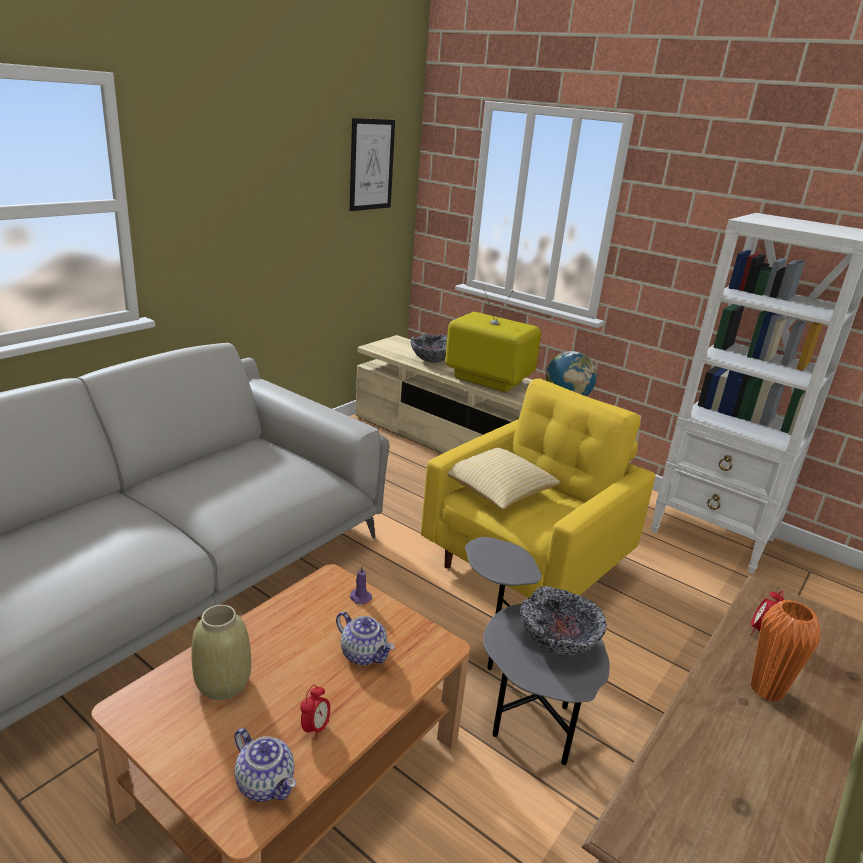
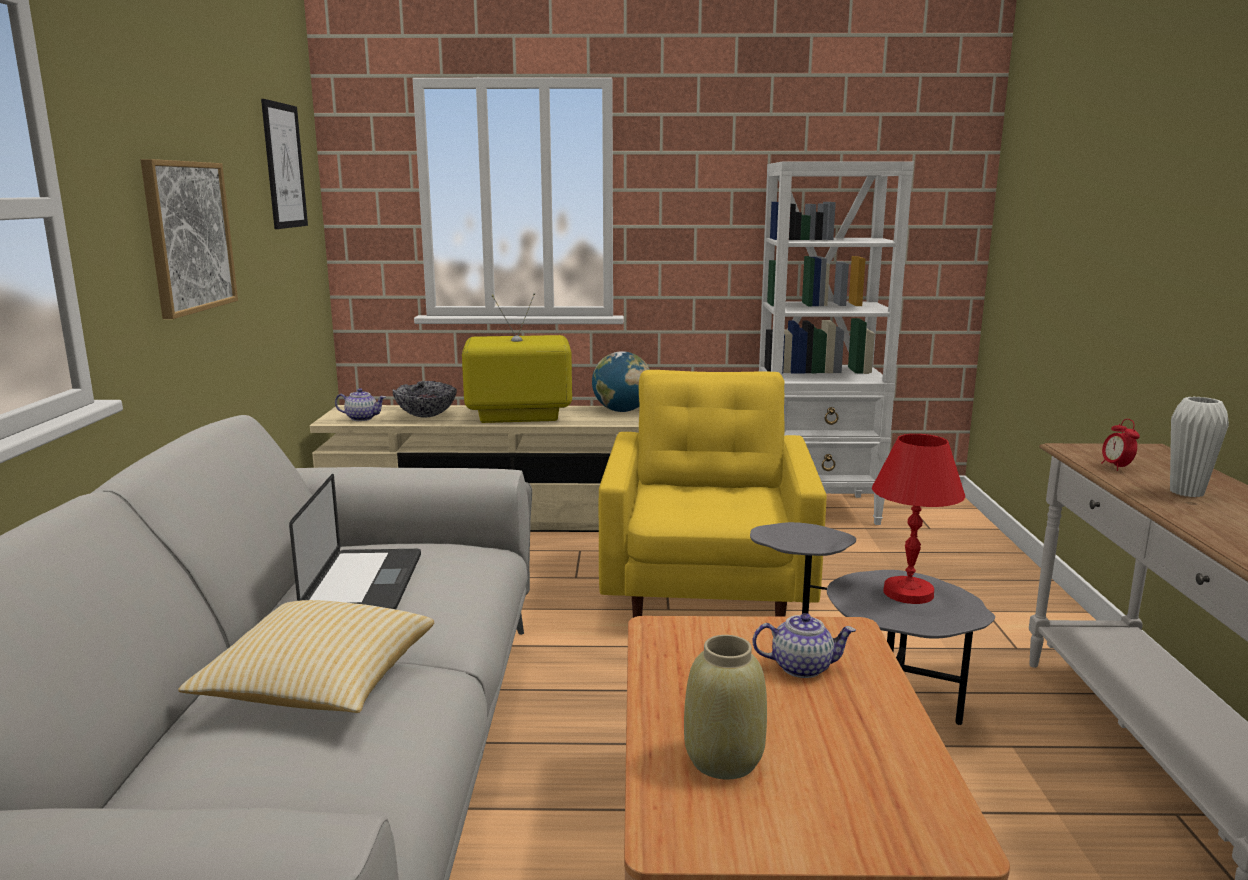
camera: 35 degrees left, 10 degrees down
teapot [234,728,296,802] -> teapot moved to [335,388,386,421]
alarm clock [300,685,330,740] -> none
purple candle [350,566,372,605] -> none
pillow [447,448,560,509] -> pillow moved to [178,600,434,713]
bowl [520,586,607,656] -> red table lamp [872,434,965,604]
orange vase [751,600,820,702] -> white vase [1170,396,1229,497]
none -> picture [141,159,238,319]
none -> laptop [289,474,421,609]

